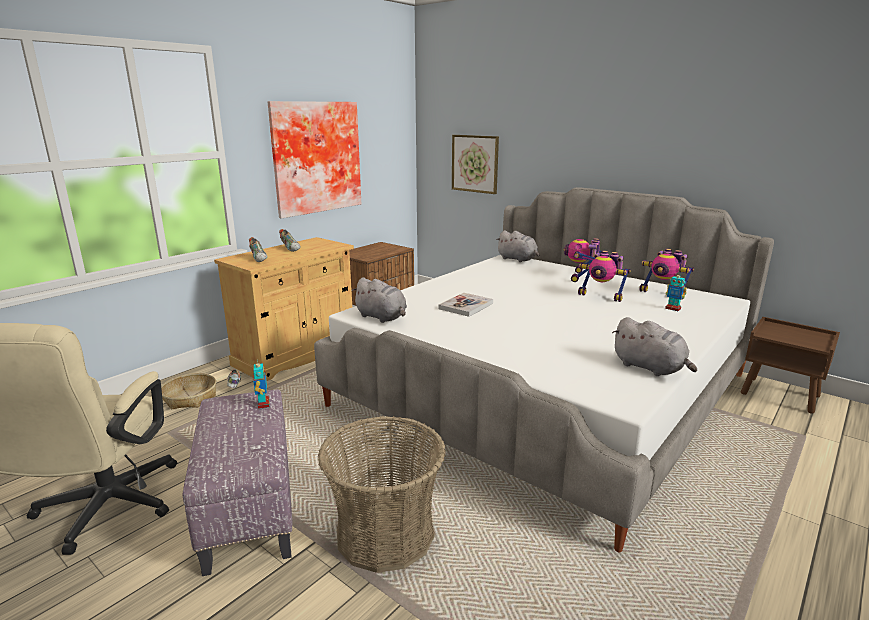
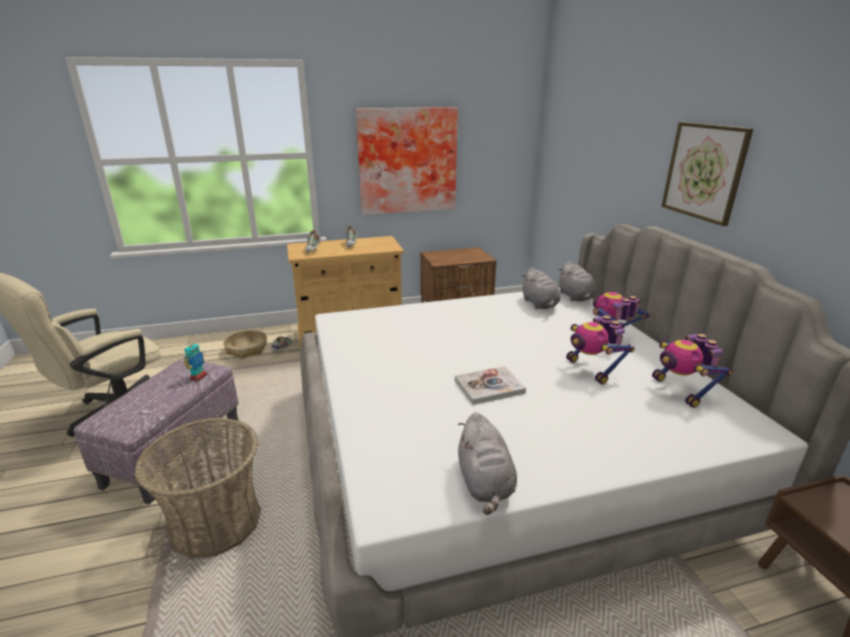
camera: 35 degrees right, 5 degrees up
grey plush toy [351,277,407,323] -> grey plush toy moved to [521,267,560,309]
book [439,293,493,317] -> book moved to [455,366,526,405]
picture [452,135,499,194] -> picture moved to [661,122,753,226]
toy robot [665,272,687,311] -> none

